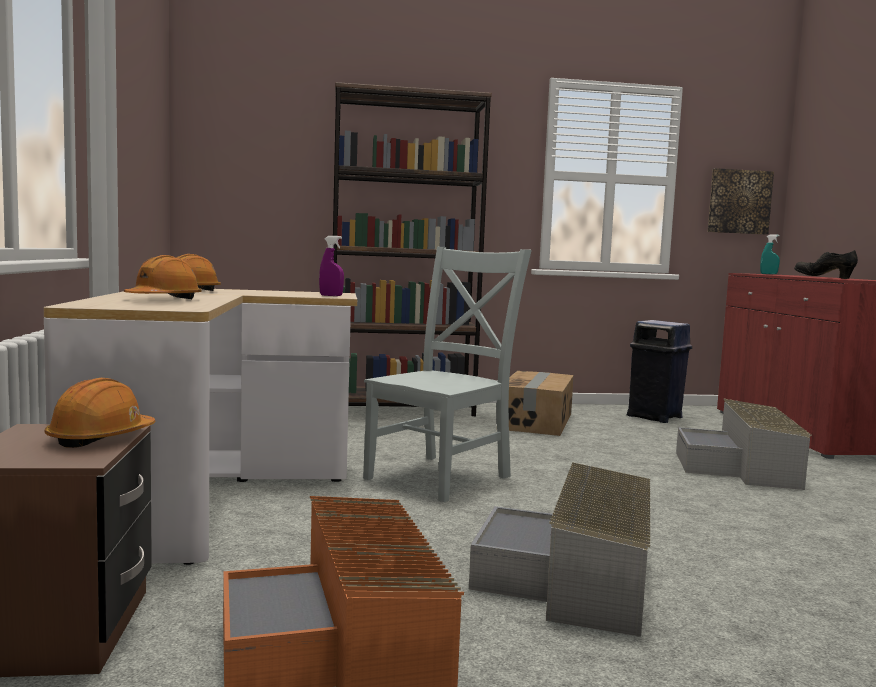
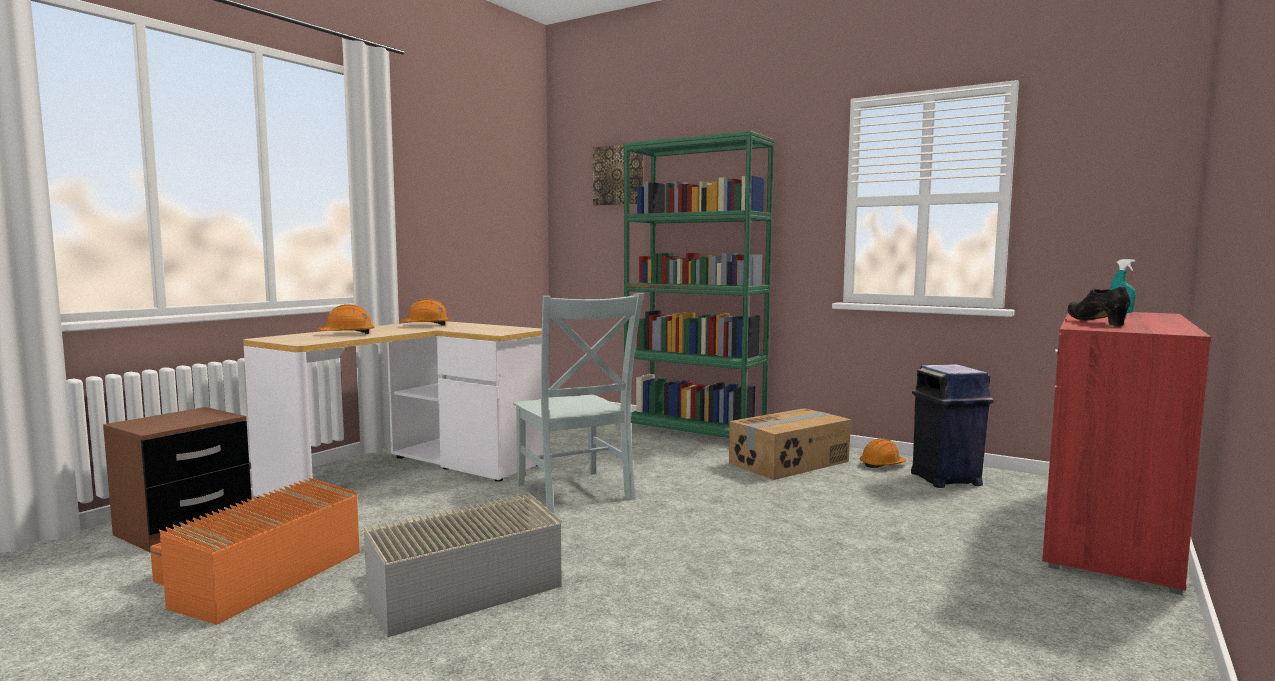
camera: 40 degrees right, 0 degrees up
orange hard hat [45,378,156,448] -> orange hard hat moved to [860,439,906,468]
purple spray bottle [319,236,344,296] -> none
brown bookcase [333,82,492,416] -> green bookcase [623,131,775,438]
grey chair [363,247,532,502] -> grey chair turned 75 degrees clockwise [513,293,644,514]
grey storage box [676,399,812,490] -> none
picture [708,168,774,235] -> picture moved to [593,145,644,205]

